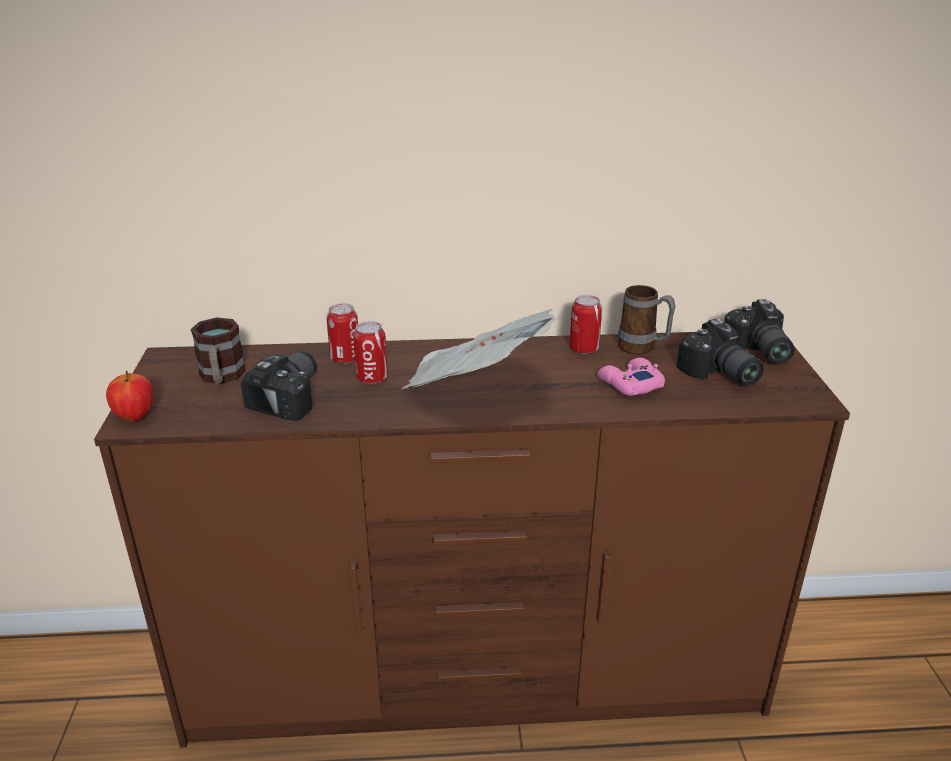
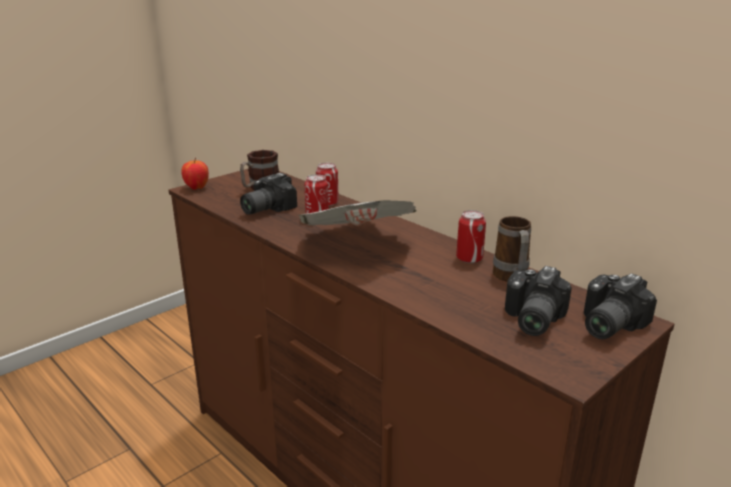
camera: 50 degrees right, 5 degrees down
camera [241,351,317,421] -> camera turned 150 degrees clockwise [240,173,297,214]
pink game controller [597,358,665,396] -> none

